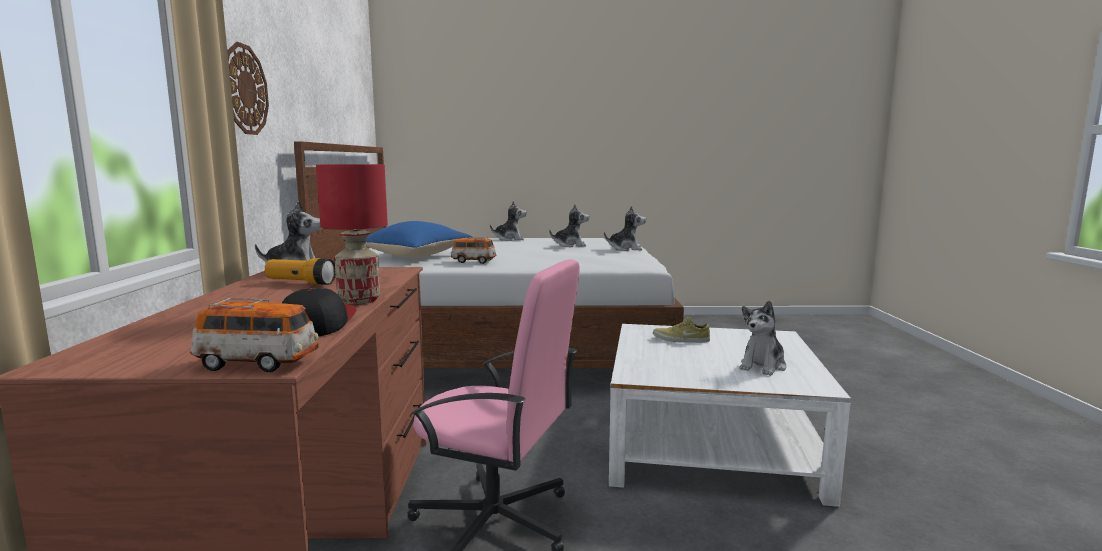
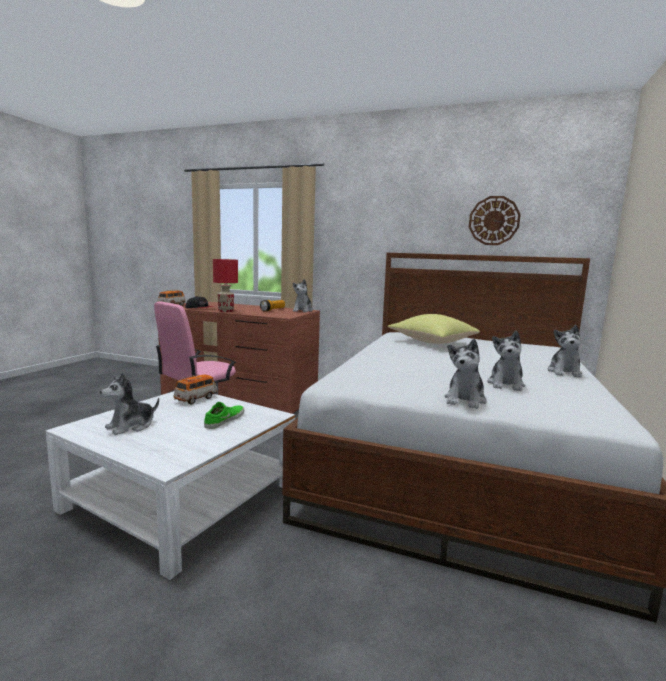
camera: 110 degrees right, 0 degrees up
wall clock [227,42,269,135] -> wall clock moved to [469,196,521,245]
blue pillow [366,221,472,258] -> yellow pillow [388,314,480,344]
toy car [451,237,496,264] -> toy car moved to [173,375,217,404]
beige shoe [653,316,710,343] -> green shoe [204,402,244,429]
plush toy [739,301,786,376] -> plush toy turned 105 degrees counterclockwise [100,373,159,435]

